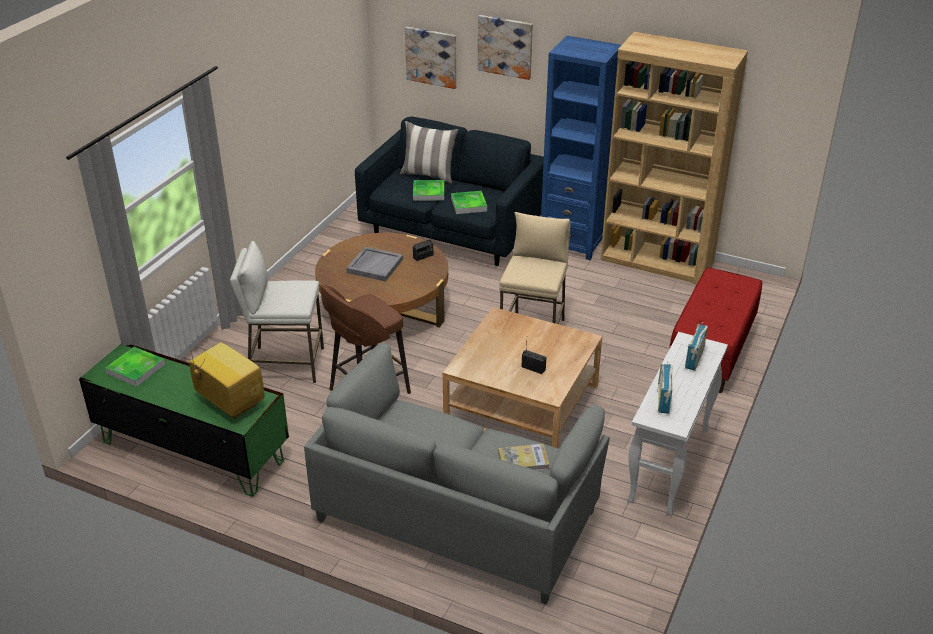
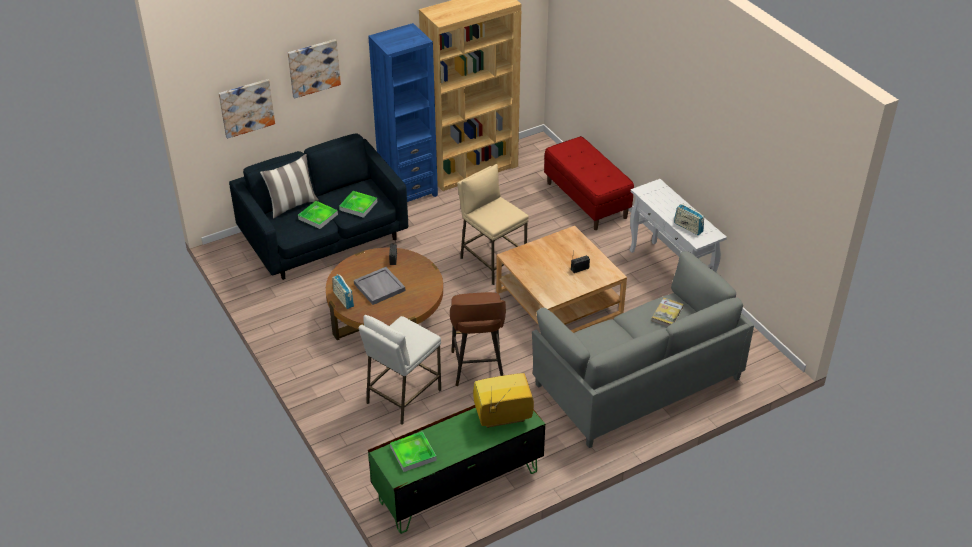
camera: 55 degrees left, 5 degrees up
radio [685,322,708,371] -> radio moved to [332,274,354,309]

